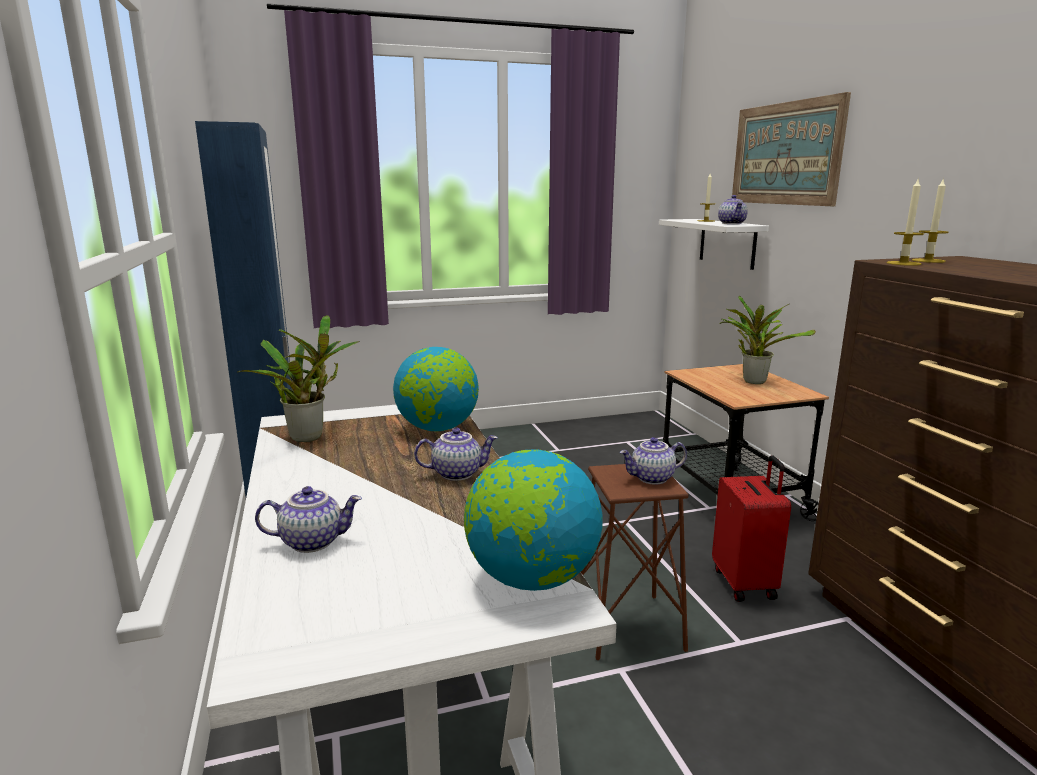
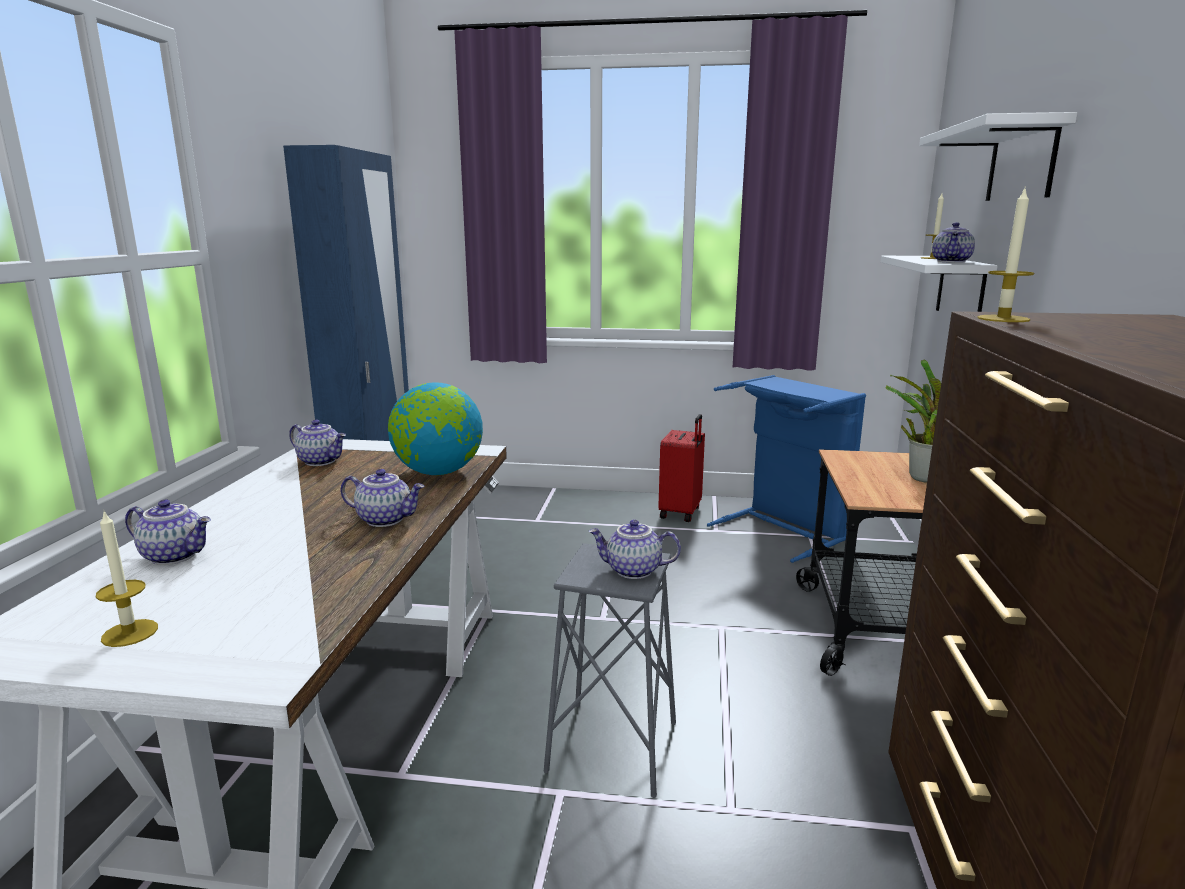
camera: 25 degrees right, 0 degrees up
potted plant [237,315,359,442] -> teapot [289,420,346,466]
globe [464,449,603,591] -> none
brown stool [581,464,689,660] -> grey stool [544,543,676,798]
red suitcase [712,455,791,602] -> red suitcase moved to [658,414,705,522]
picture [732,92,851,206] -> white shelf [919,112,1077,201]
candle [912,178,948,263] -> candle moved to [96,511,158,647]
none -> blue laundry basket [707,375,866,563]

